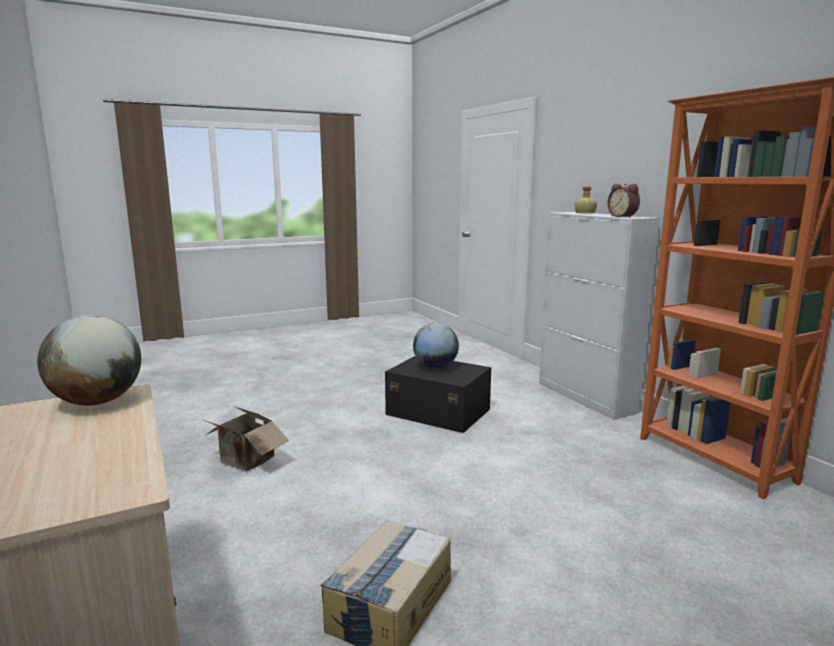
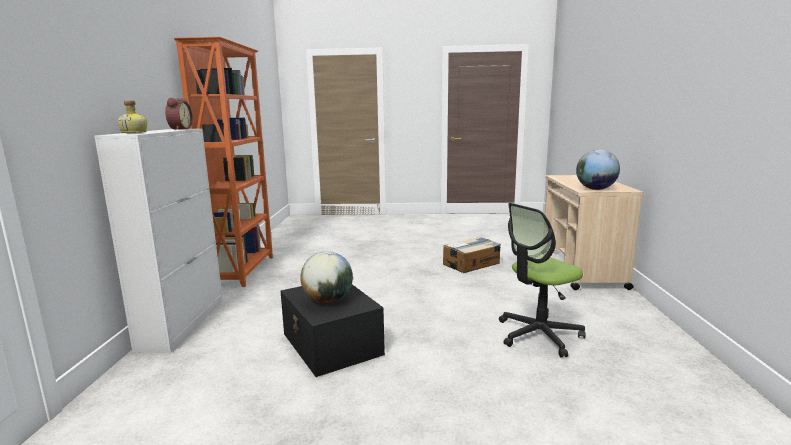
camera: 150 degrees left, 0 degrees up
cardboard box [201,406,289,471] -> office chair [499,203,586,358]

